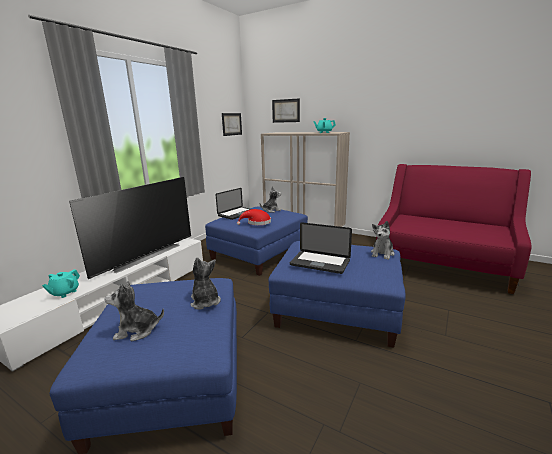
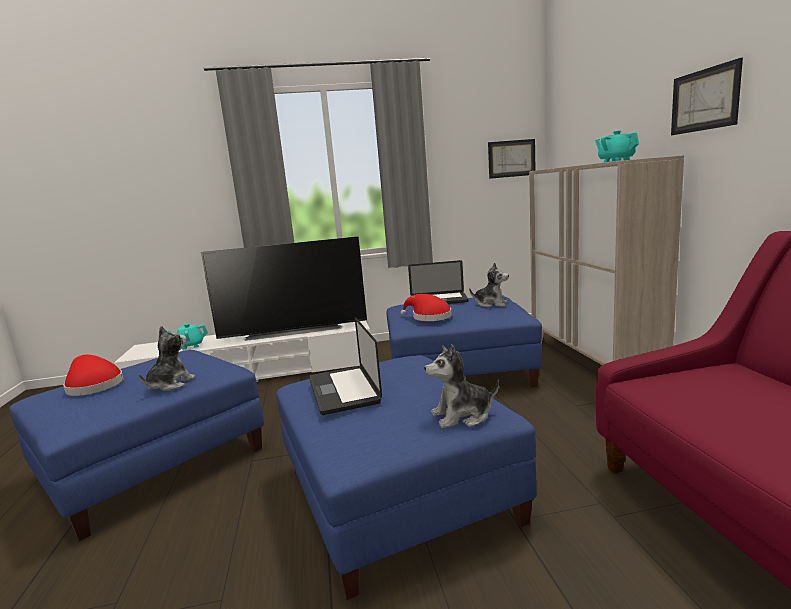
camera: 50 degrees right, 5 degrees down
plush toy [105,281,164,342] -> red hat [63,355,123,396]
picture [272,98,300,123] -> picture moved to [671,58,743,135]

